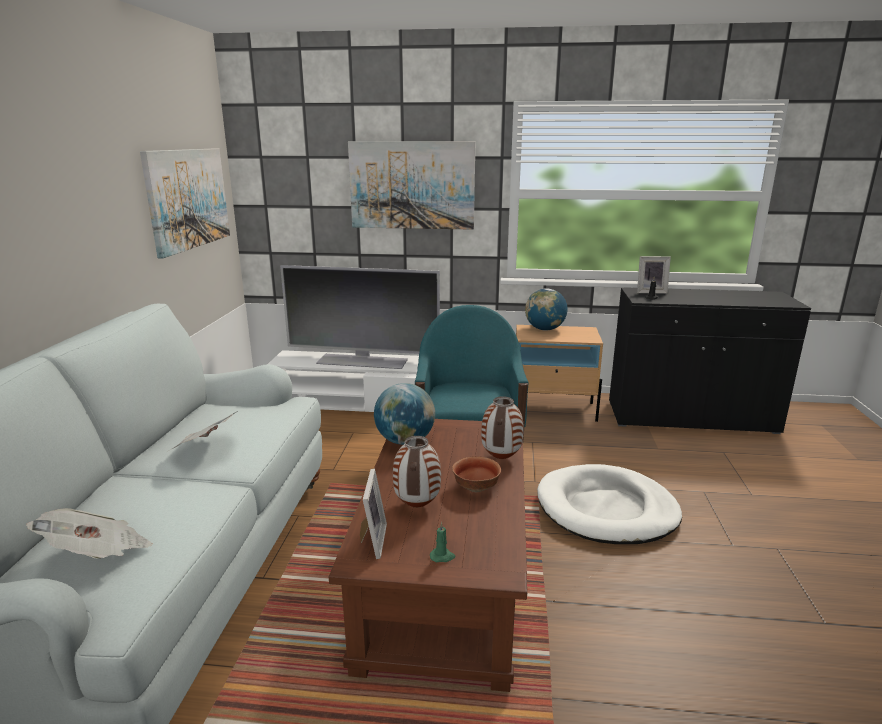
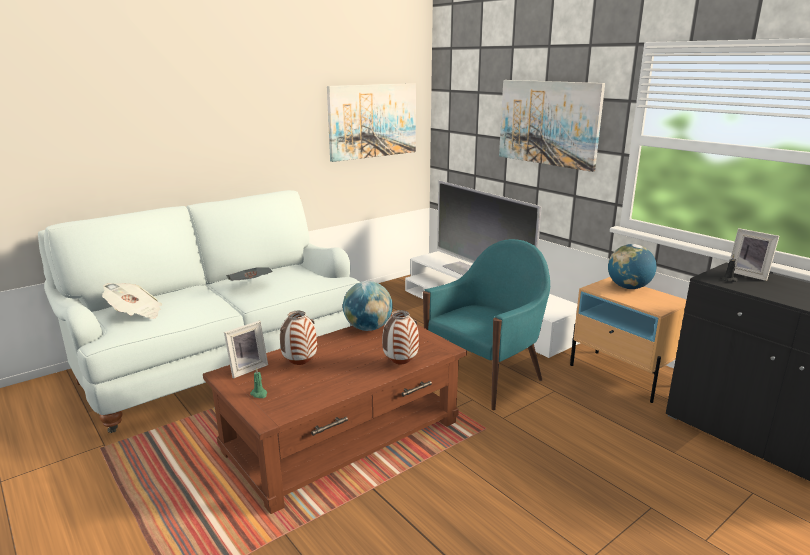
camera: 45 degrees right, 0 degrees up
bowl [452,456,501,492] -> none
white dog bed [537,464,682,544] -> none

